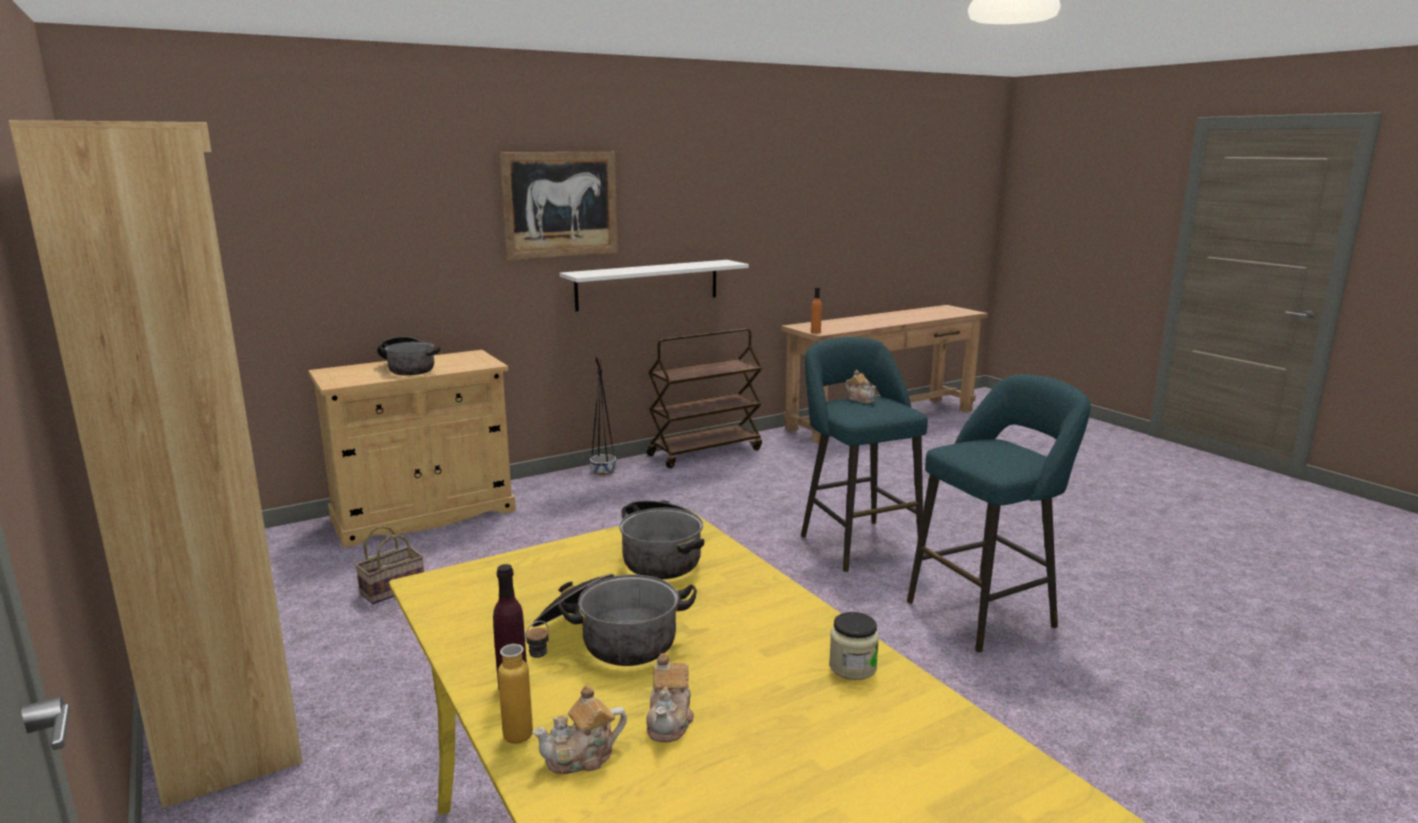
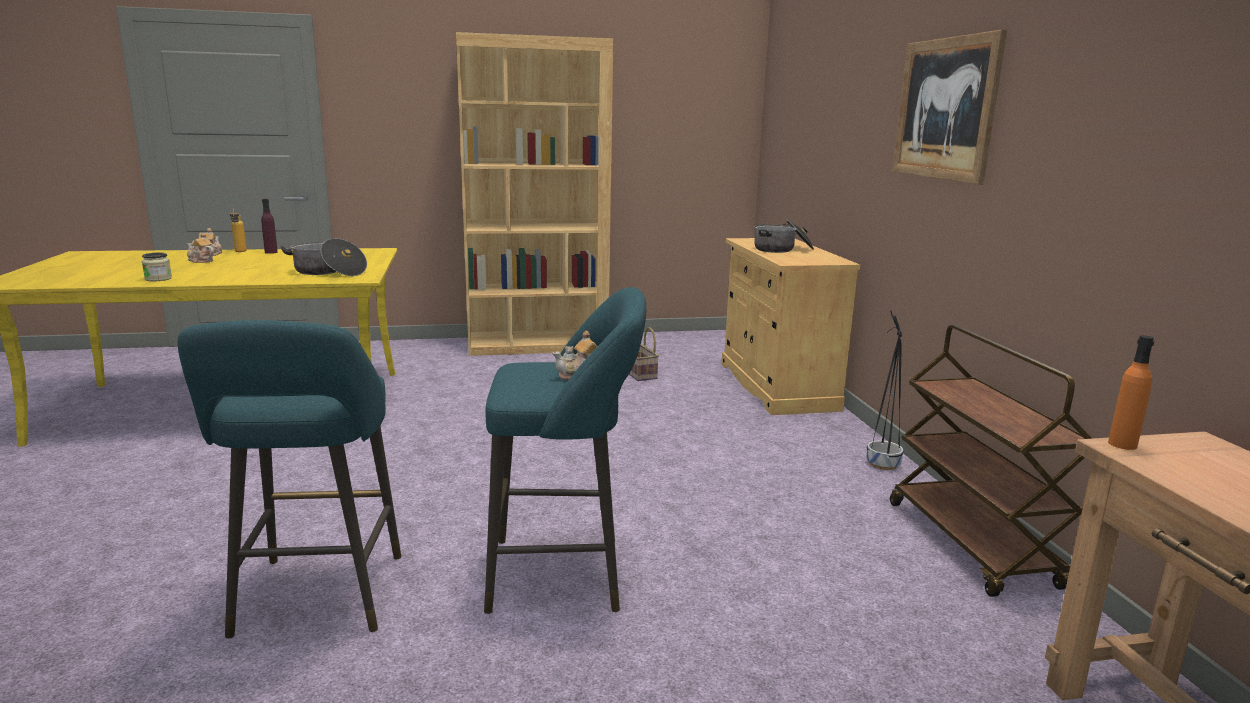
camera: 110 degrees right, 0 degrees up
cooking pot [532,574,697,666] -> none
white shelf [559,260,749,311] -> none

